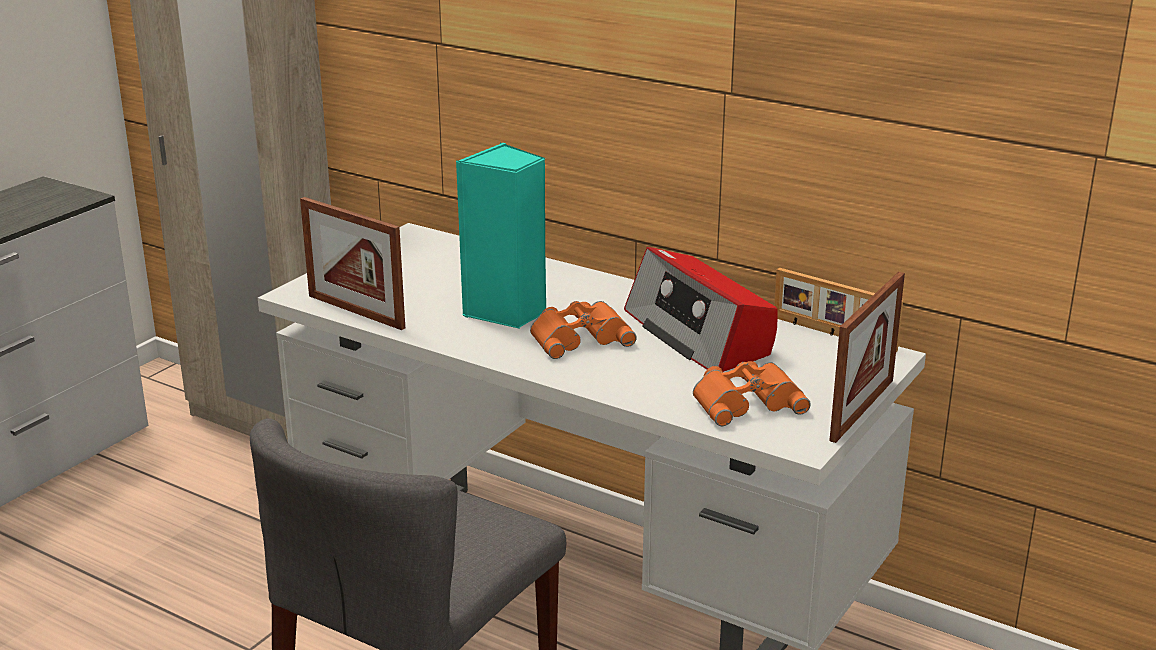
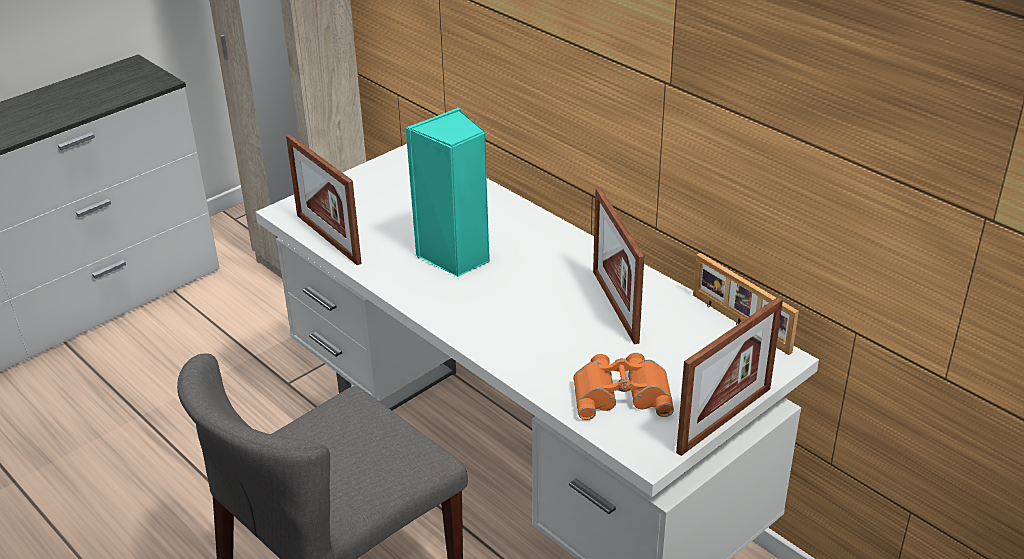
camera: 15 degrees right, 10 degrees up
orange binoculars [530,301,637,359] -> none
radio [624,247,778,372] -> picture frame [593,187,644,344]

